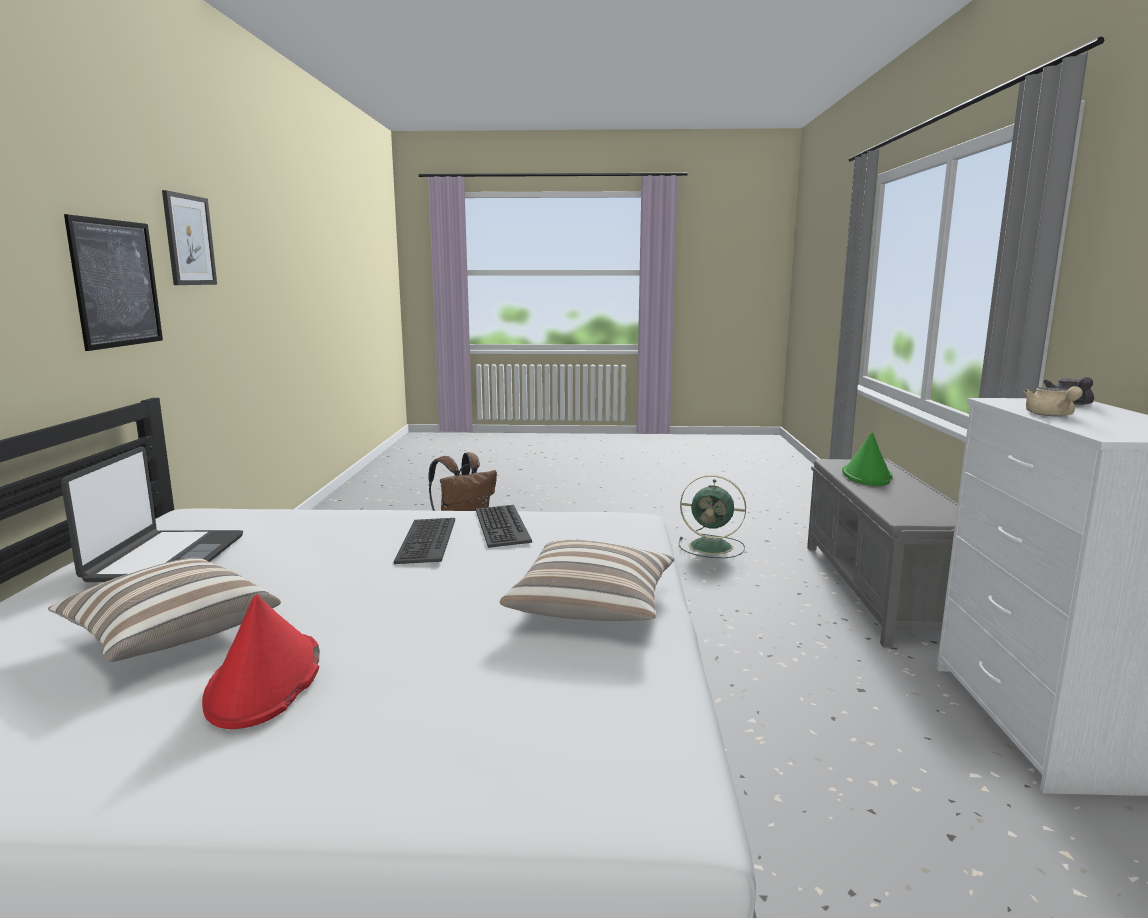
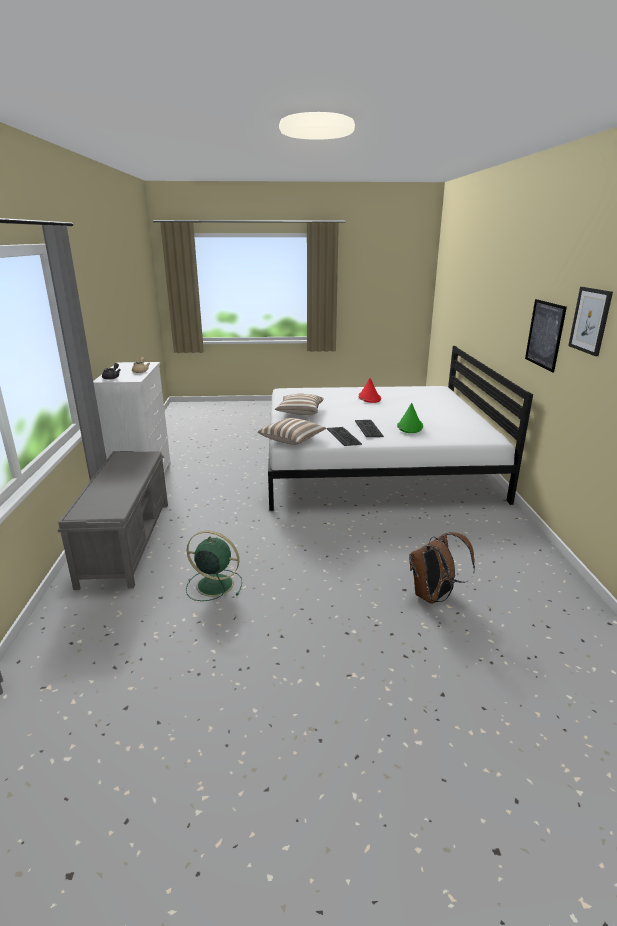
camera: 175 degrees right, 10 degrees up
pillow [48,558,281,662] -> pillow moved to [258,418,326,445]
laptop [61,446,243,582] -> none
green hat [842,432,893,486] -> green hat moved to [397,403,423,433]

